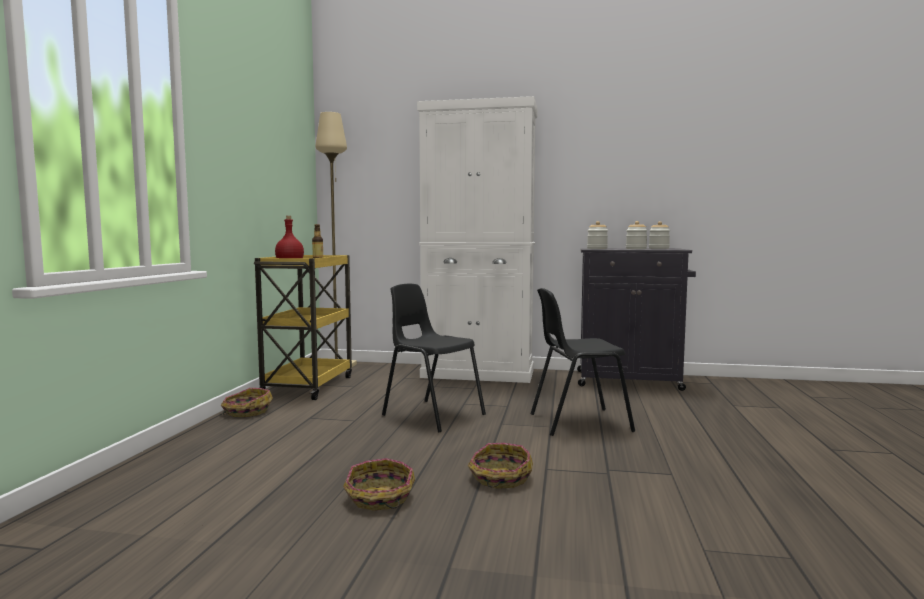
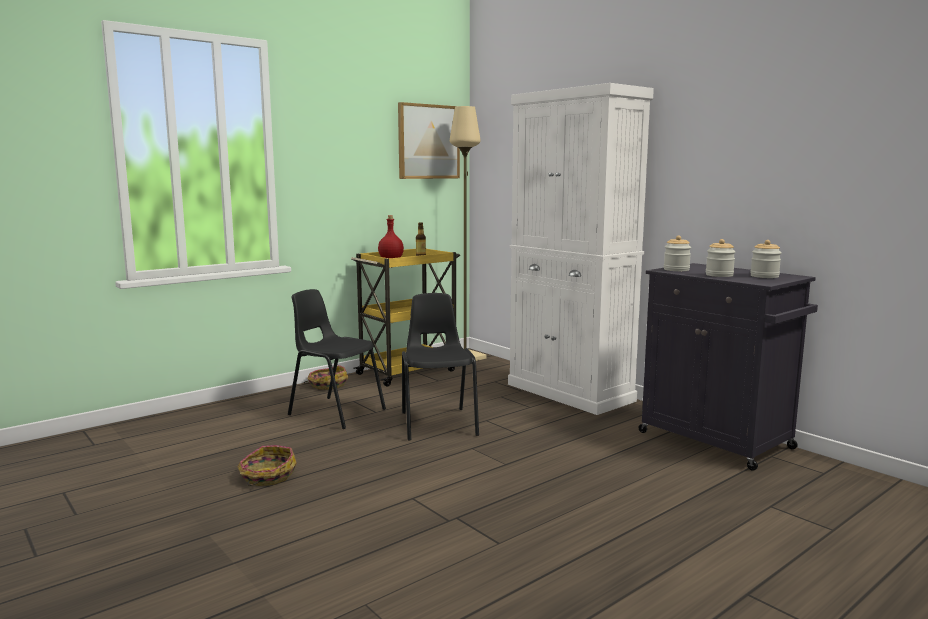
camera: 40 degrees right, 5 degrees up
basket [468,443,533,489] -> none
black chair [531,288,635,436] -> black chair moved to [288,289,386,429]
none -> picture [398,102,460,179]

